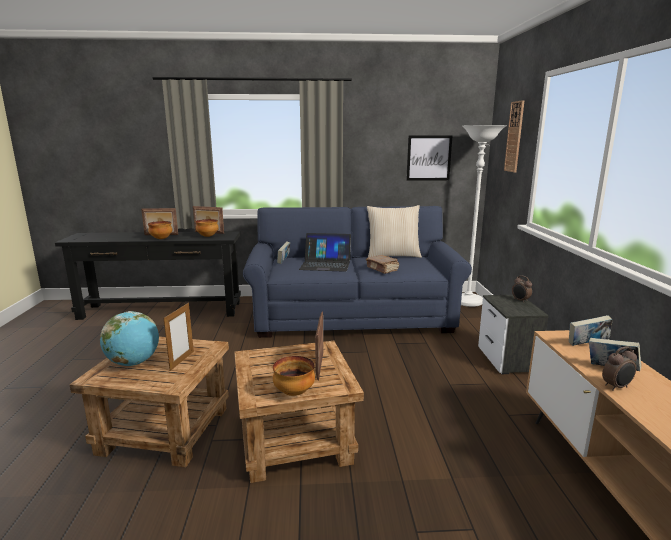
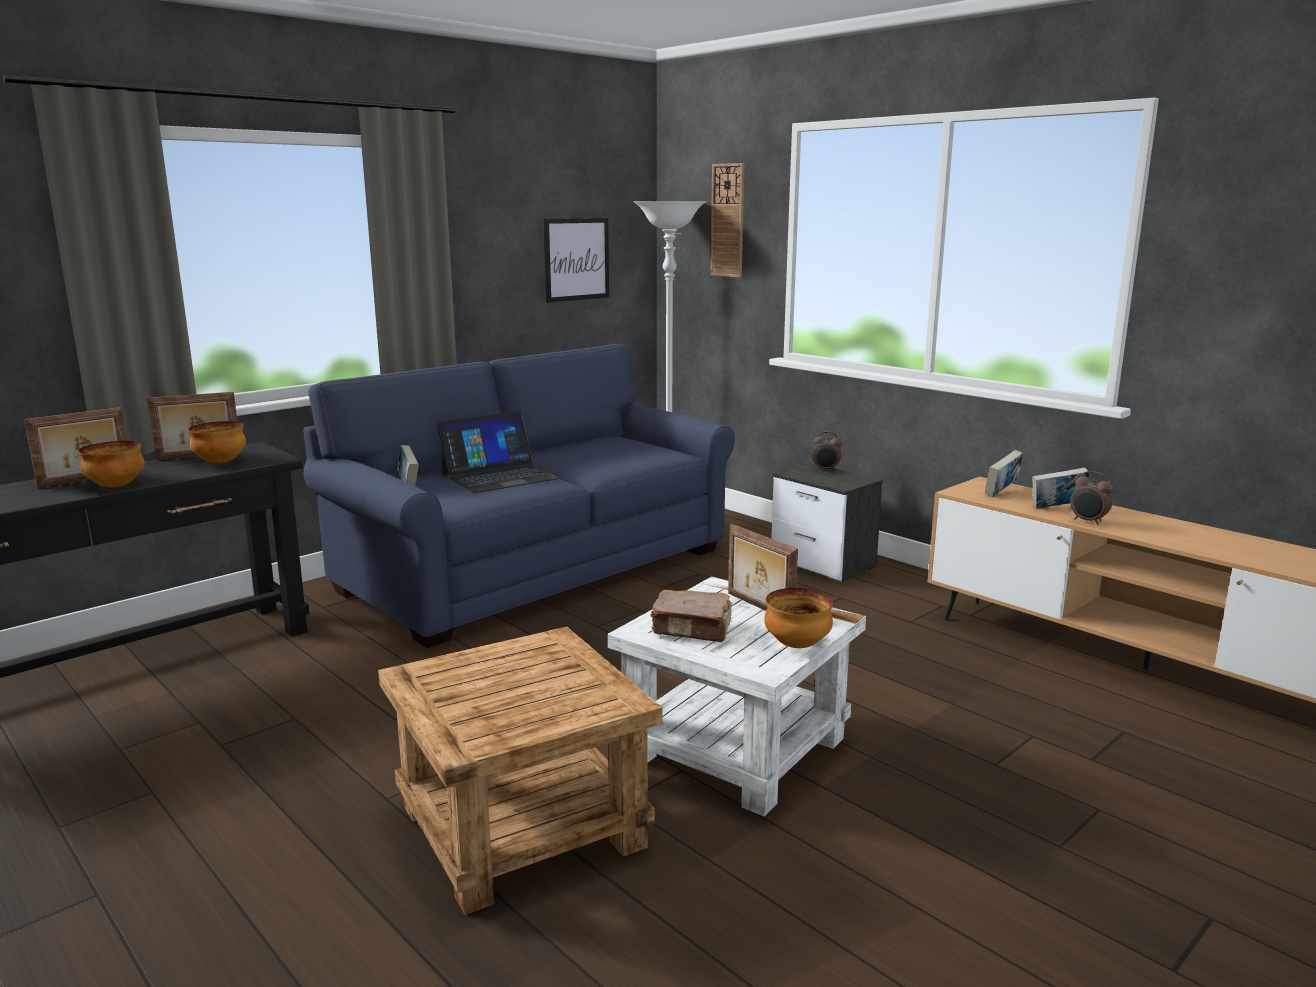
camera: 40 degrees left, 0 degrees up
globe [100,311,159,366] -> none
picture frame [164,303,194,371] -> none
brown side table [234,341,364,483] -> white side table [608,577,866,817]
brown book [366,255,399,274] -> brown book moved to [650,590,732,642]
beige pillow [367,205,422,258] -> none
alarm clock [602,346,637,391] -> alarm clock turned 105 degrees clockwise [1070,471,1113,525]

